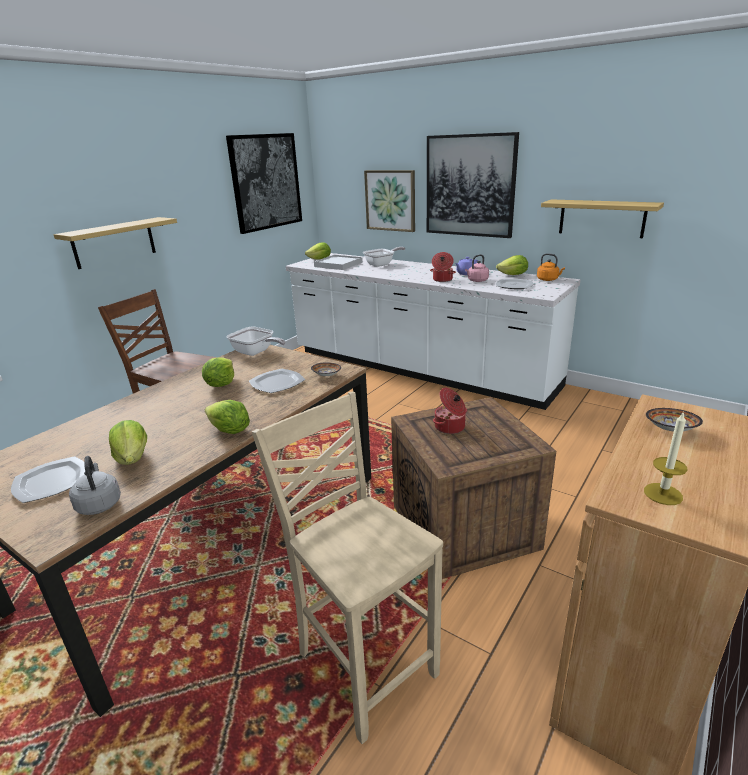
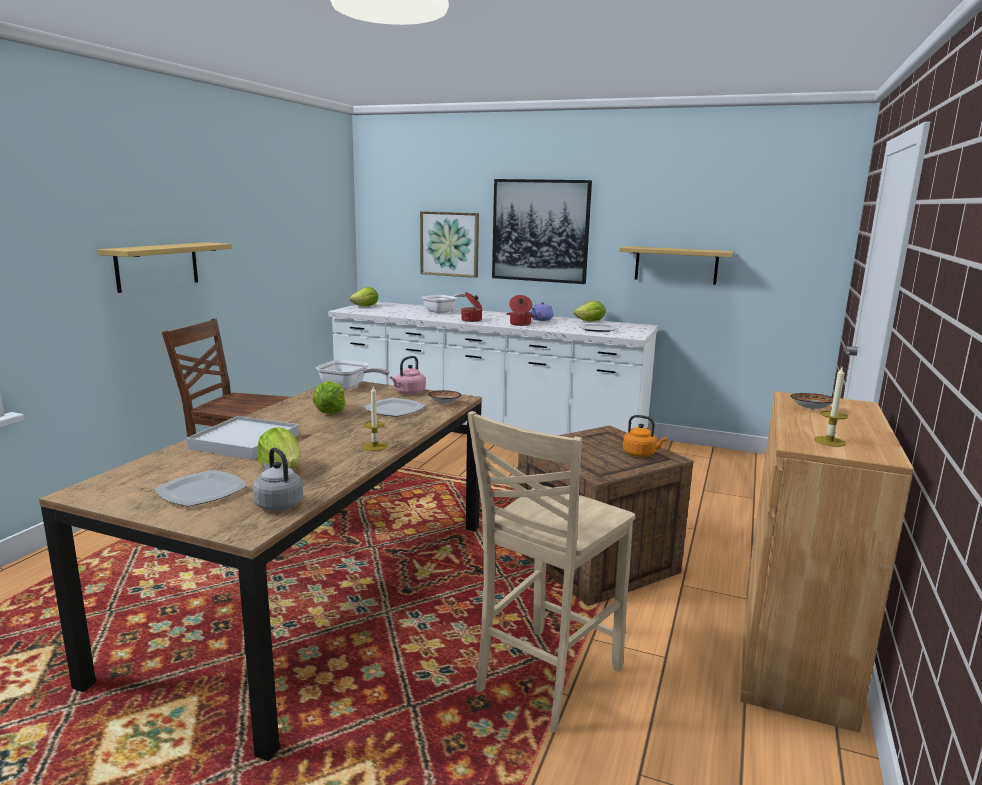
camera: 15 degrees left, 10 degrees down
lettuce [205,400,250,434] -> candle [363,386,387,451]
picture [226,133,302,234] -> none
beige chair [252,391,443,744] -> beige chair turned 90 degrees counterclockwise [467,411,635,733]
white tray [314,255,363,270] -> white tray moved to [186,416,299,460]
cooking pot [433,388,467,434] -> cooking pot moved to [461,292,482,322]
pink kettle [465,254,489,282] -> pink kettle moved to [390,356,425,395]
orange kettle [537,253,565,281] -> orange kettle moved to [623,415,667,457]

